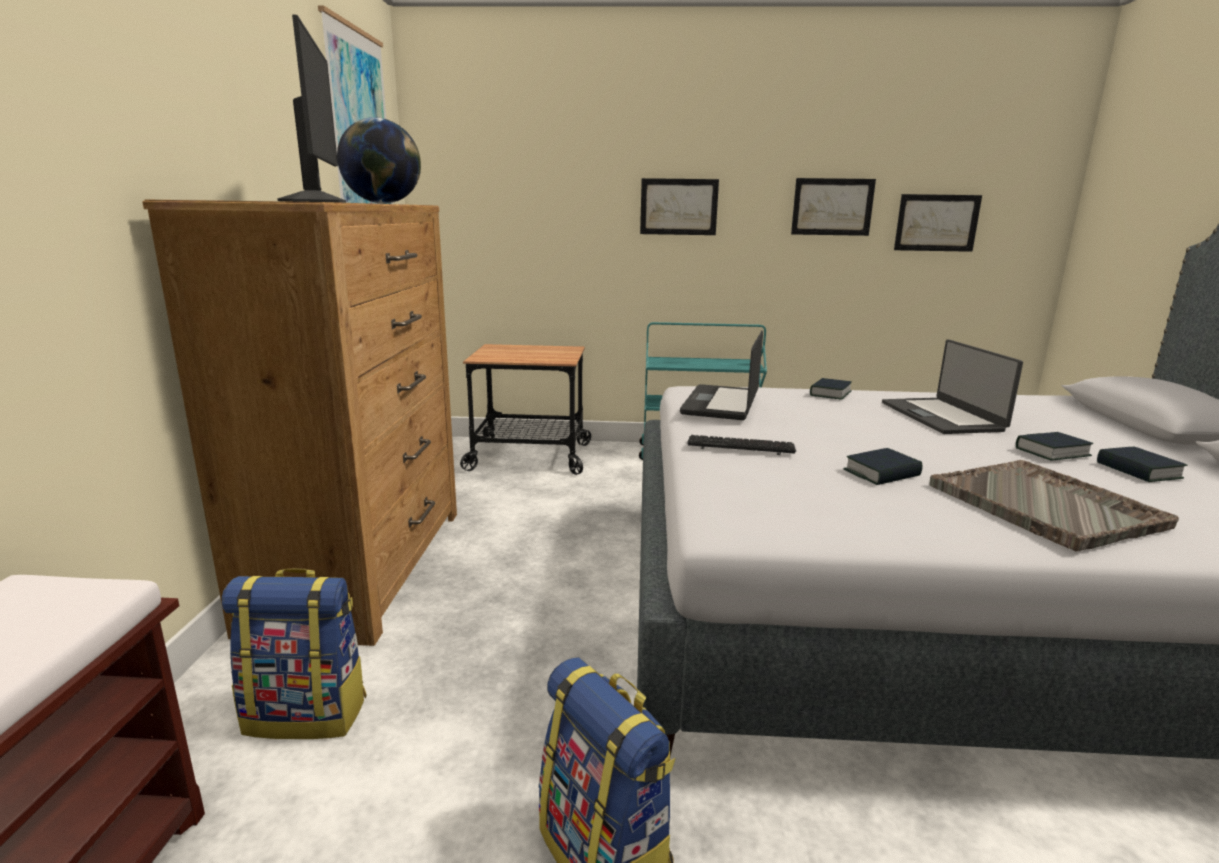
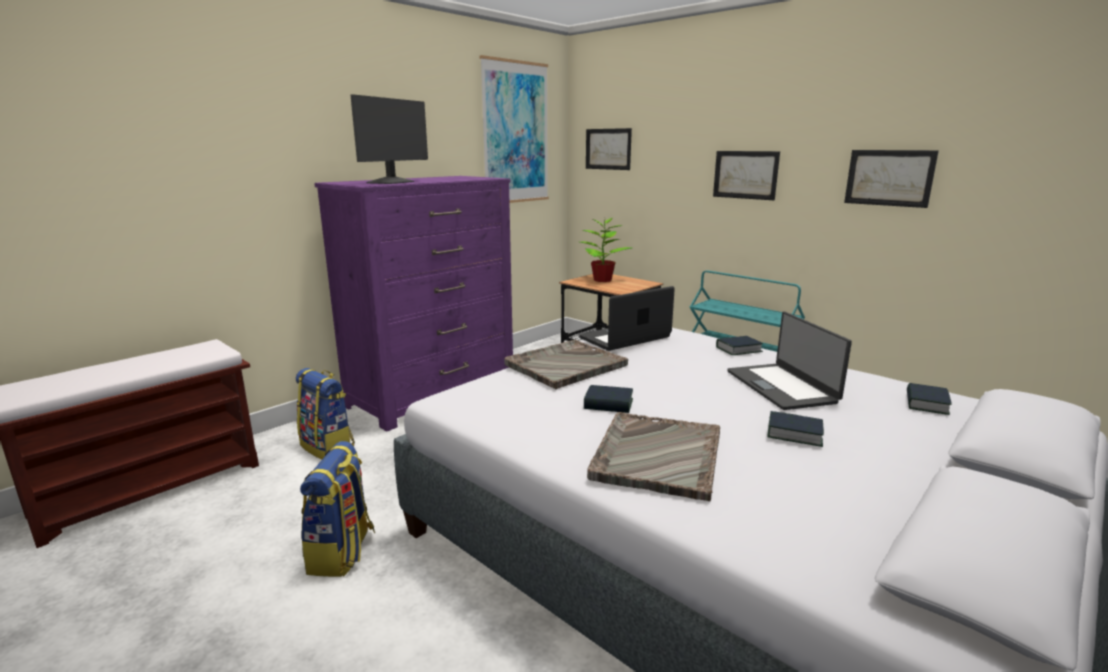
camera: 40 degrees right, 0 degrees up
brown dresser [142,199,457,646] -> purple dresser [315,176,513,431]
globe [337,117,421,204] -> none
keyboard [687,435,796,455] -> grey tray [504,340,628,389]
laptop [882,339,1023,434] -> laptop turned 45 degrees counterclockwise [727,312,852,410]
picture [894,194,982,252] -> picture moved to [586,128,632,170]
book [1097,447,1187,482] -> book moved to [907,383,952,415]
none -> potted plant [580,218,631,282]

